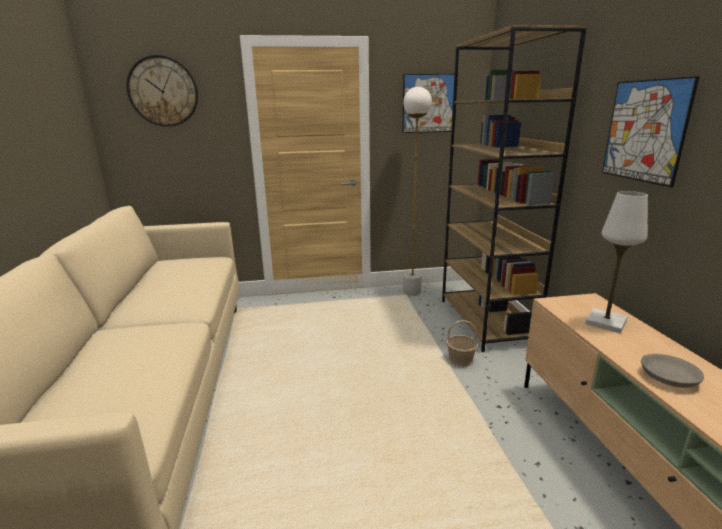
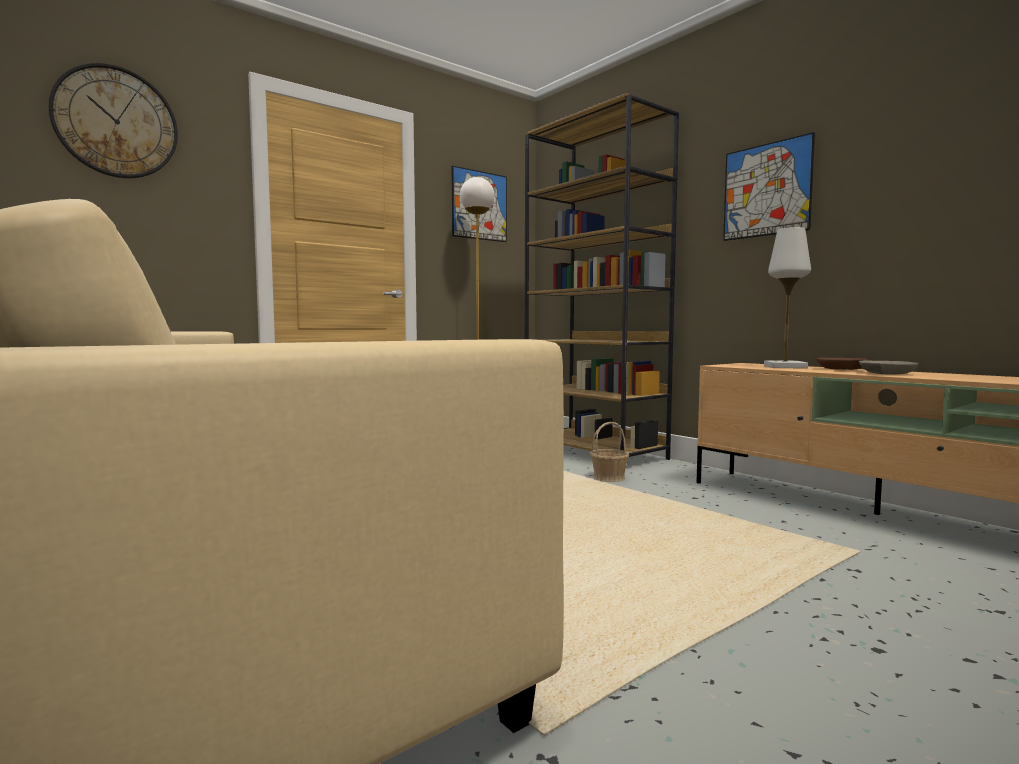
camera: 30 degrees left, 15 degrees down
none -> brown bowl [817,358,868,370]

